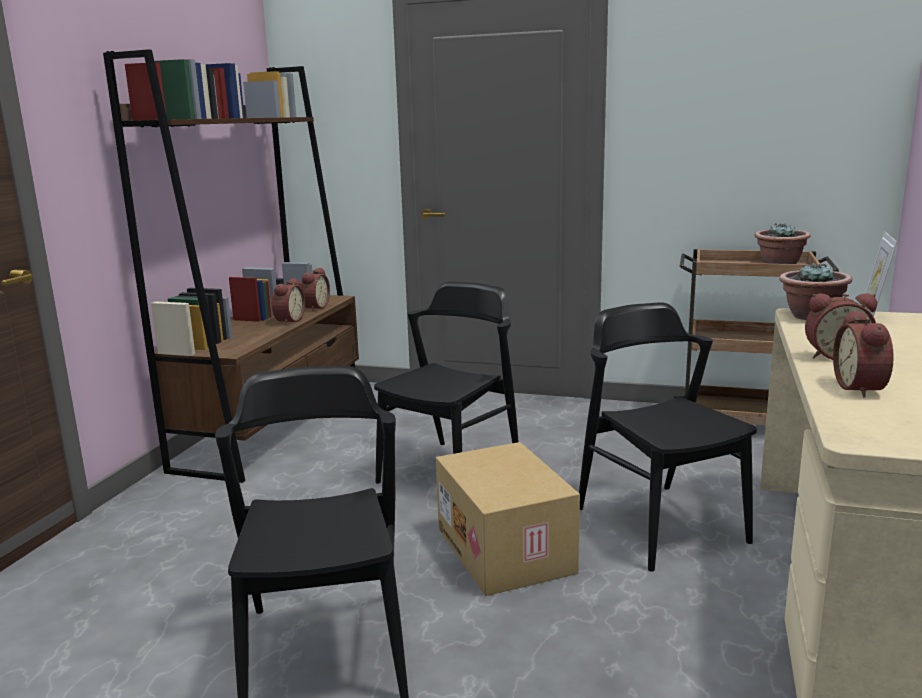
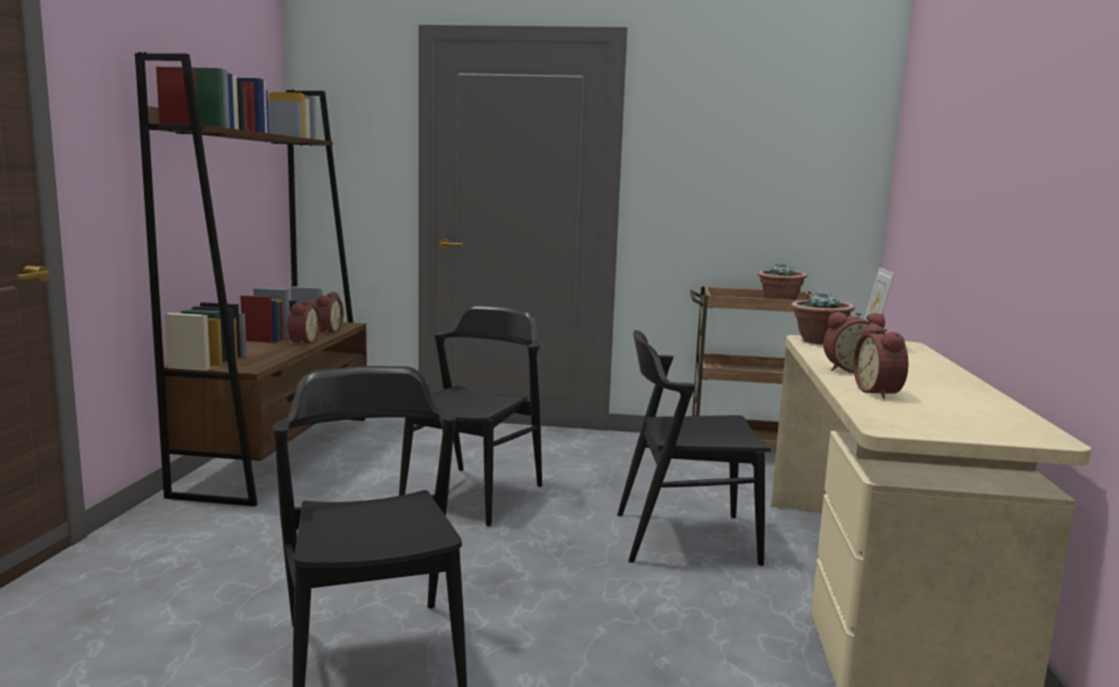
camera: 10 degrees left, 5 degrees down
cardboard box [436,442,580,596] -> none
black chair [579,302,757,571] -> black chair turned 60 degrees counterclockwise [617,330,771,566]

